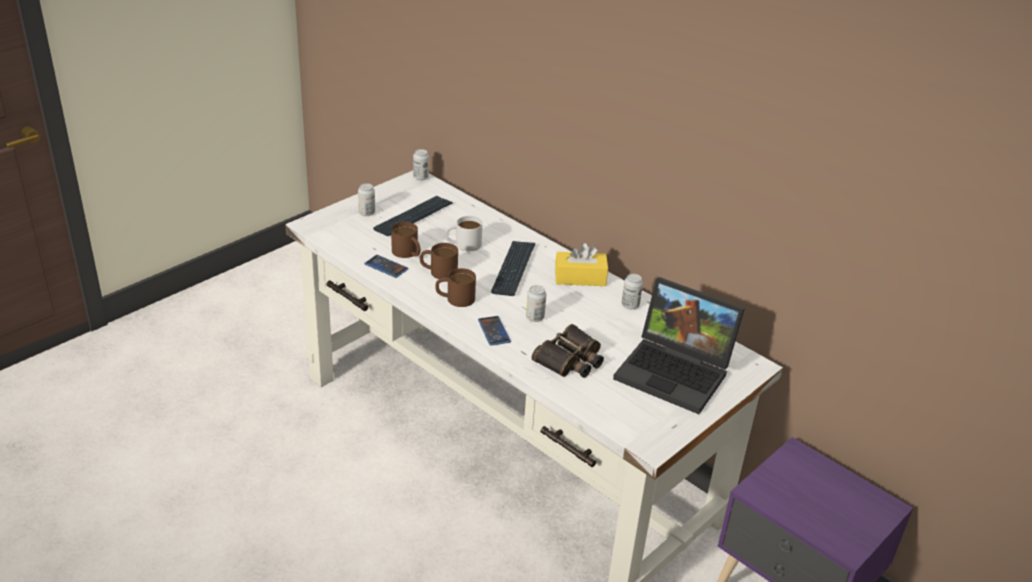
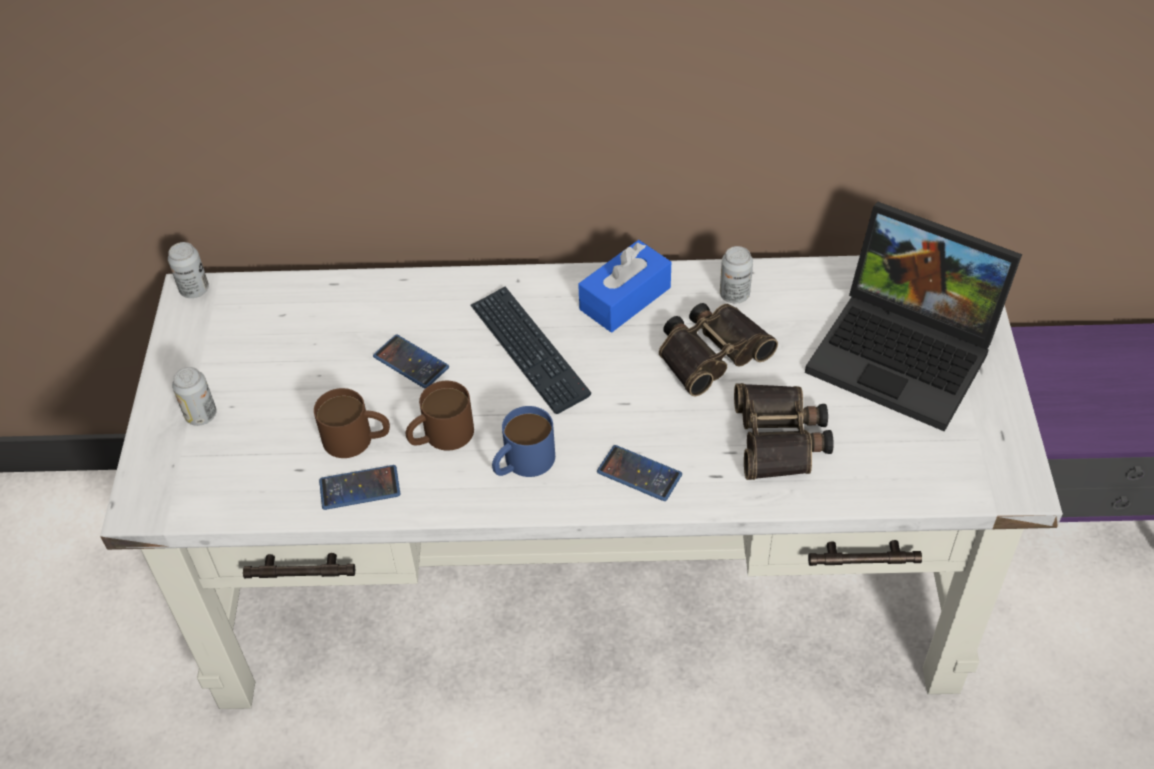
camera: 40 degrees left, 15 degrees up
keyboard [373,196,453,236] -> none
brown mug [435,268,476,307] -> blue mug [492,406,555,477]
white mug [445,216,483,251] -> phone [373,335,449,389]
can [526,285,546,322] -> none
yellow tissue box [555,243,608,286] -> blue tissue box [578,240,671,332]
laptop [613,277,745,414] -> laptop turned 45 degrees clockwise [805,202,1022,432]
none -> binoculars [659,303,778,397]

